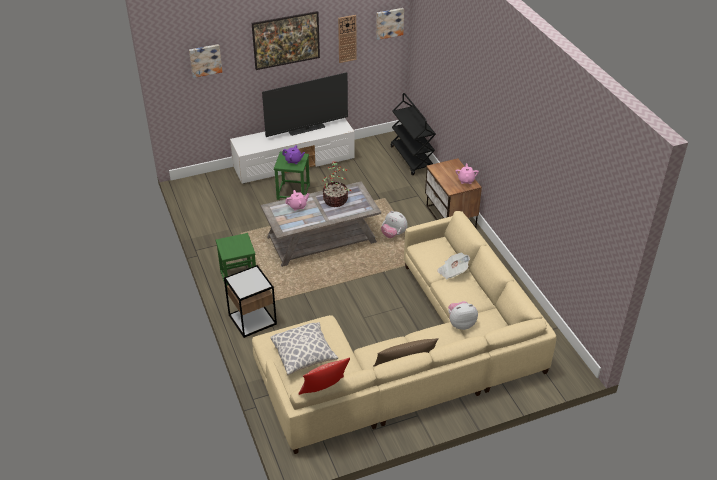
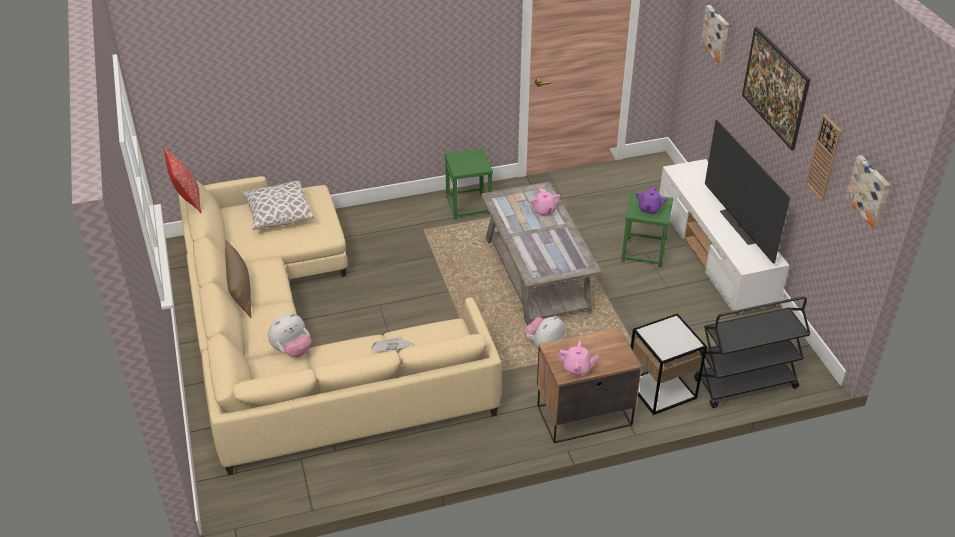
camera: 95 degrees right, 0 degrees up
side table [224,265,277,338] -> side table moved to [631,314,707,415]
potted plant [322,161,351,207] -> none
plush toy [448,301,478,330] -> plush toy turned 60 degrees clockwise [268,313,311,357]

